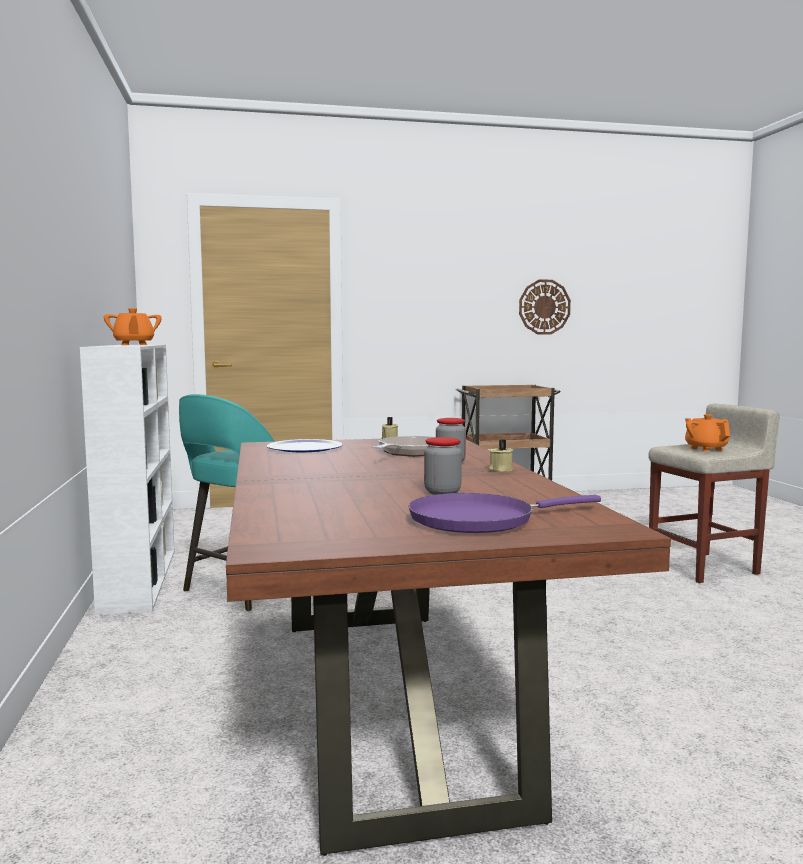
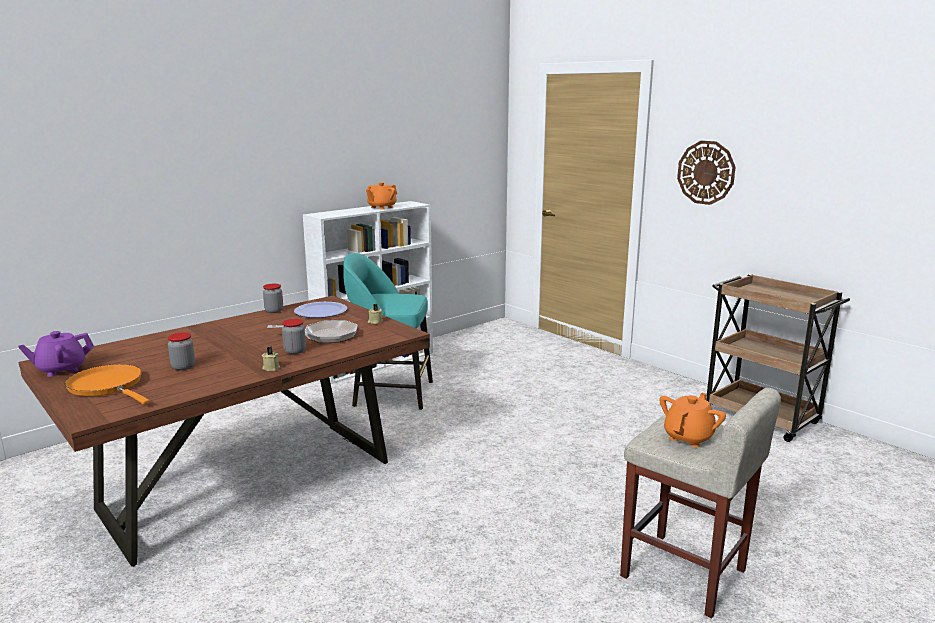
camera: 60 degrees right, 10 degrees up
purple frying pan [408,493,601,533] -> orange frying pan [65,364,150,404]
wall clock [519,279,571,334] -> wall clock moved to [677,141,736,205]
none -> purple teapot [18,331,94,377]
none -> jar [263,283,283,313]

